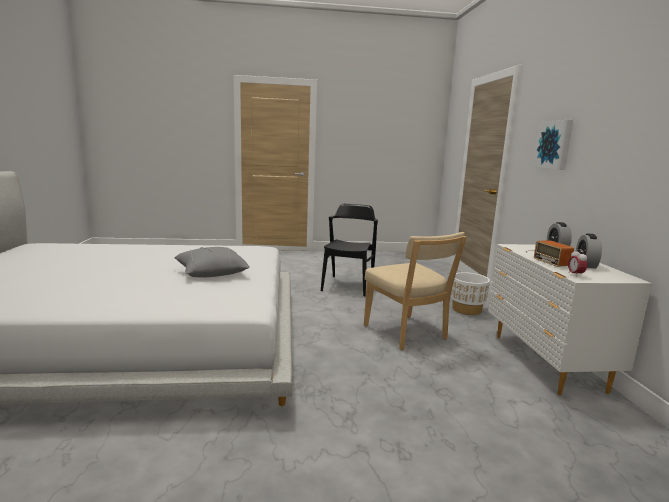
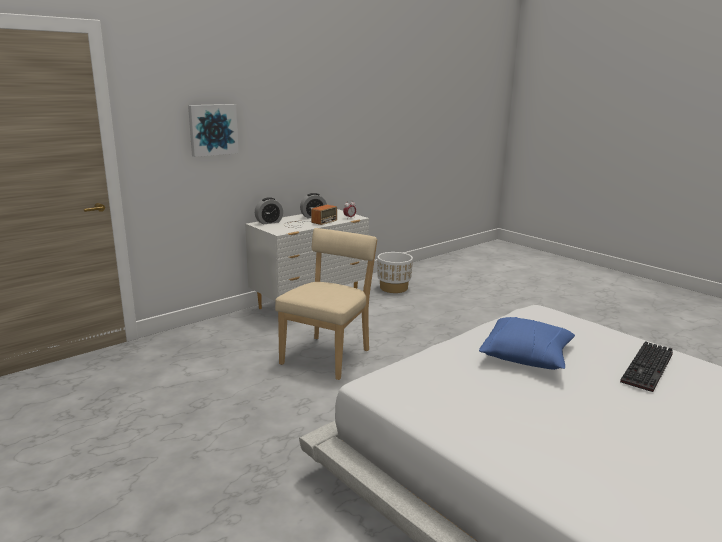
camera: 125 degrees left, 5 degrees up
grey pillow [174,247,250,277] -> blue pillow [479,317,575,370]
black chair [321,204,378,296] -> none
white planter [451,272,490,315] -> white planter moved to [377,252,413,293]
none -> keyboard [620,341,673,392]

